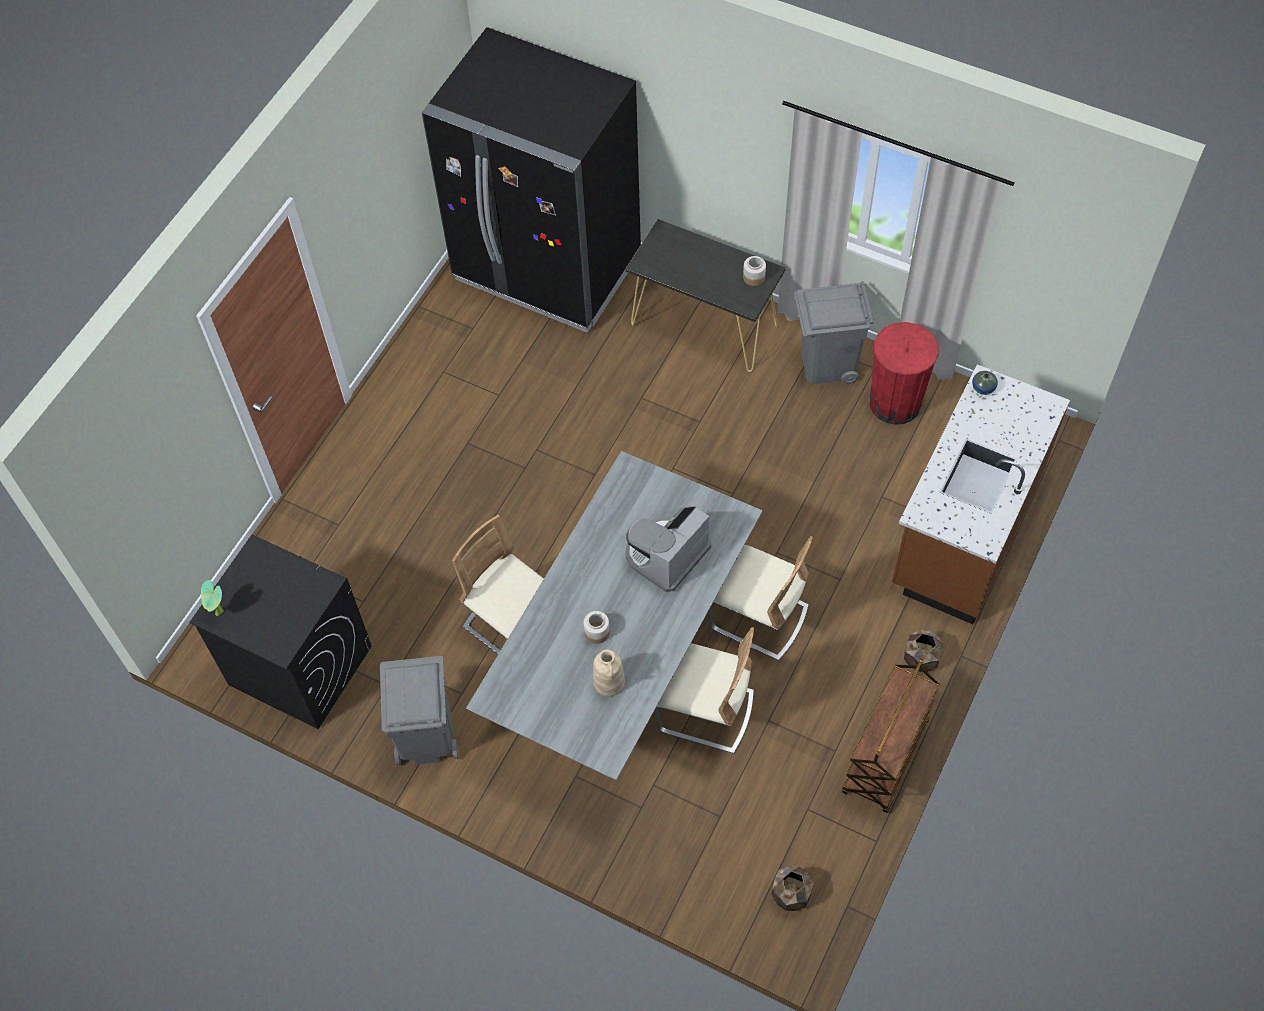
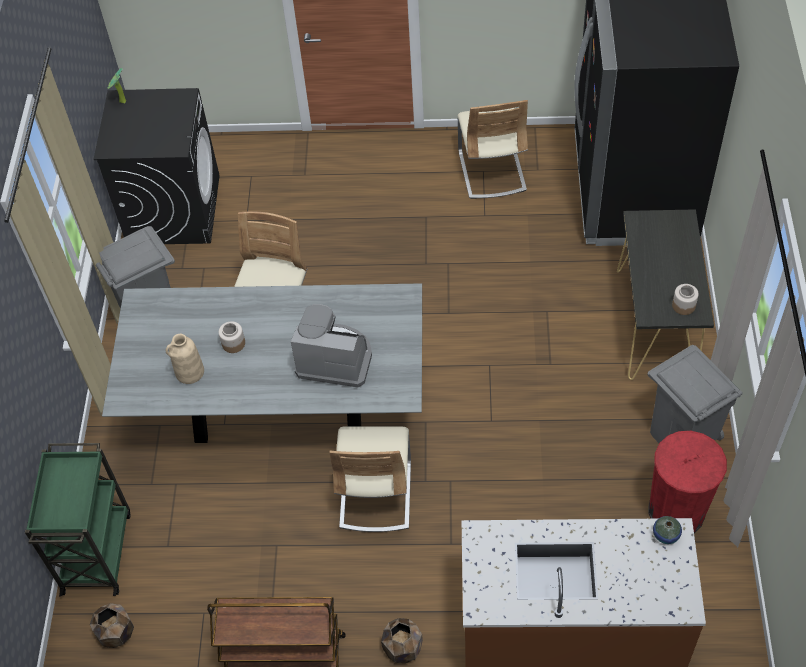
camera: 65 degrees right, 5 degrees down
beige chair [655,627,754,754] -> beige chair moved to [458,100,528,199]
none -> green cart [25,443,131,596]

